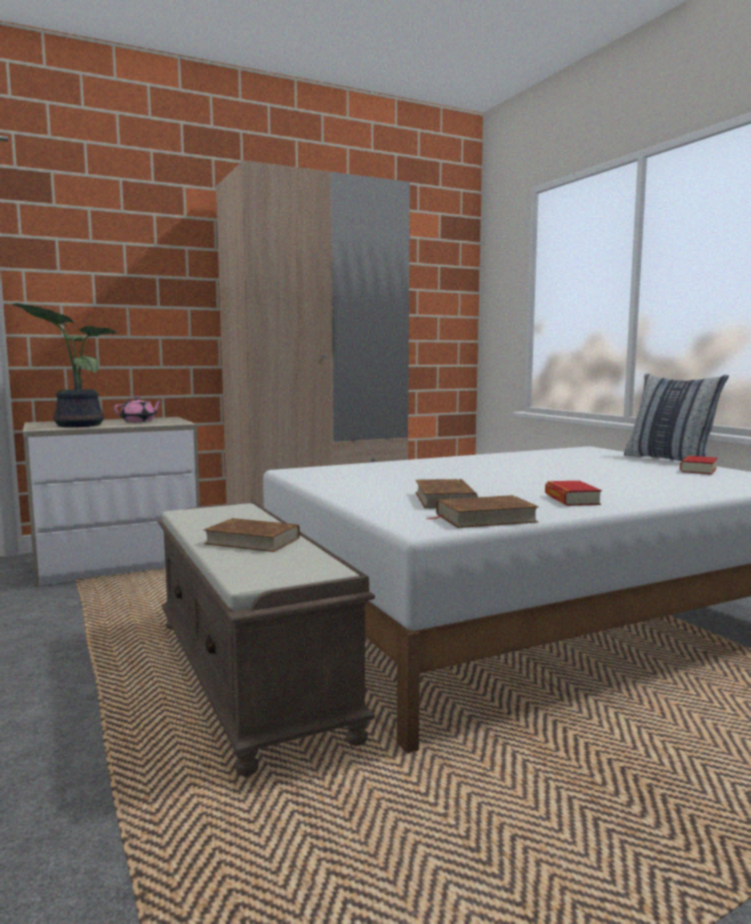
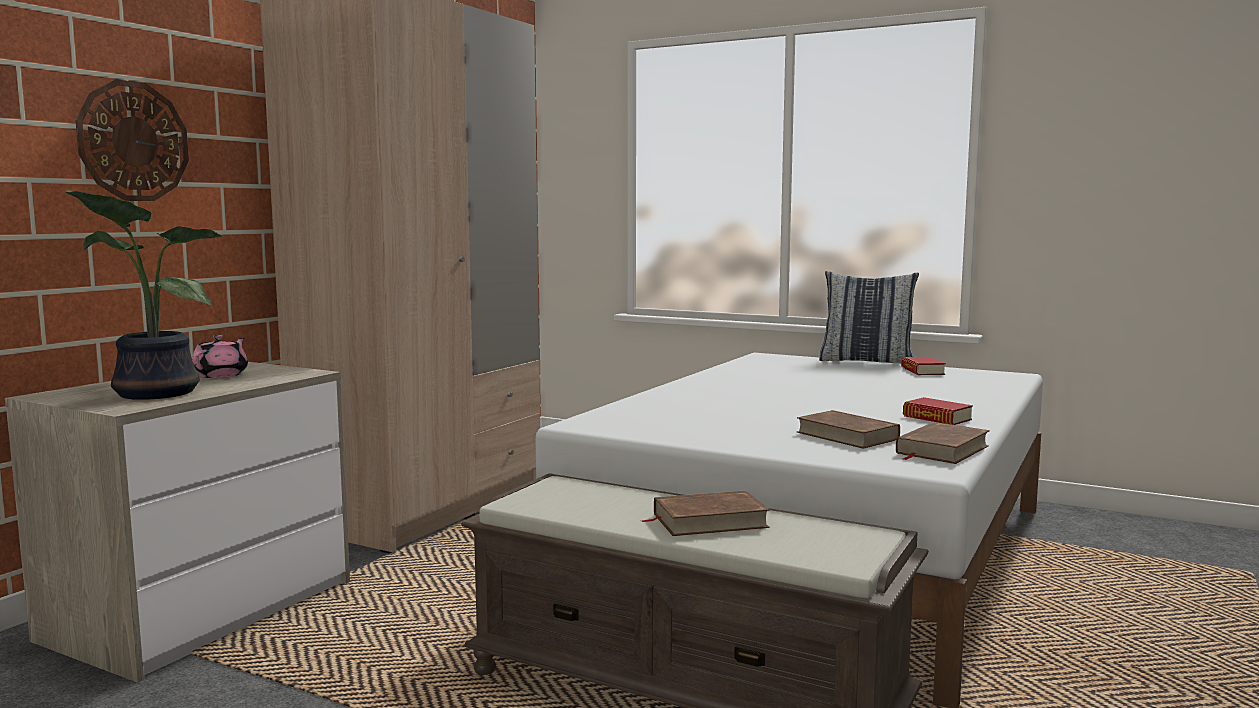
camera: 35 degrees left, 0 degrees up
none -> wall clock [76,79,189,201]

